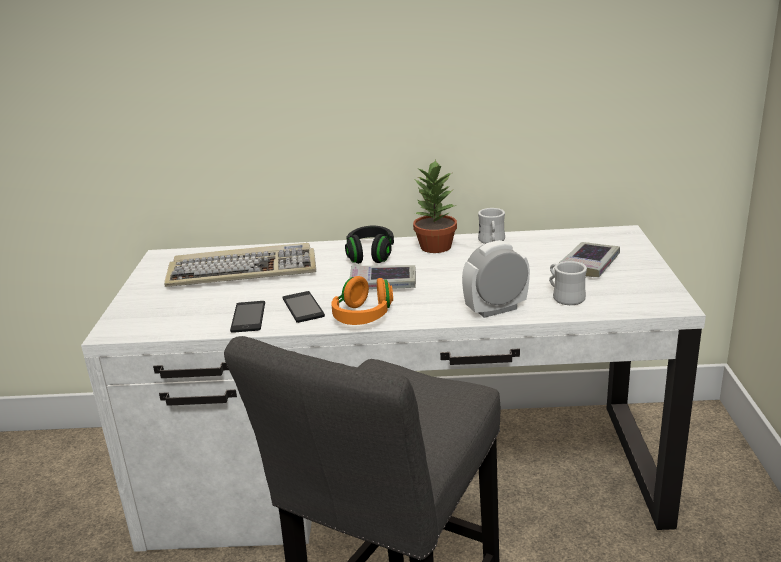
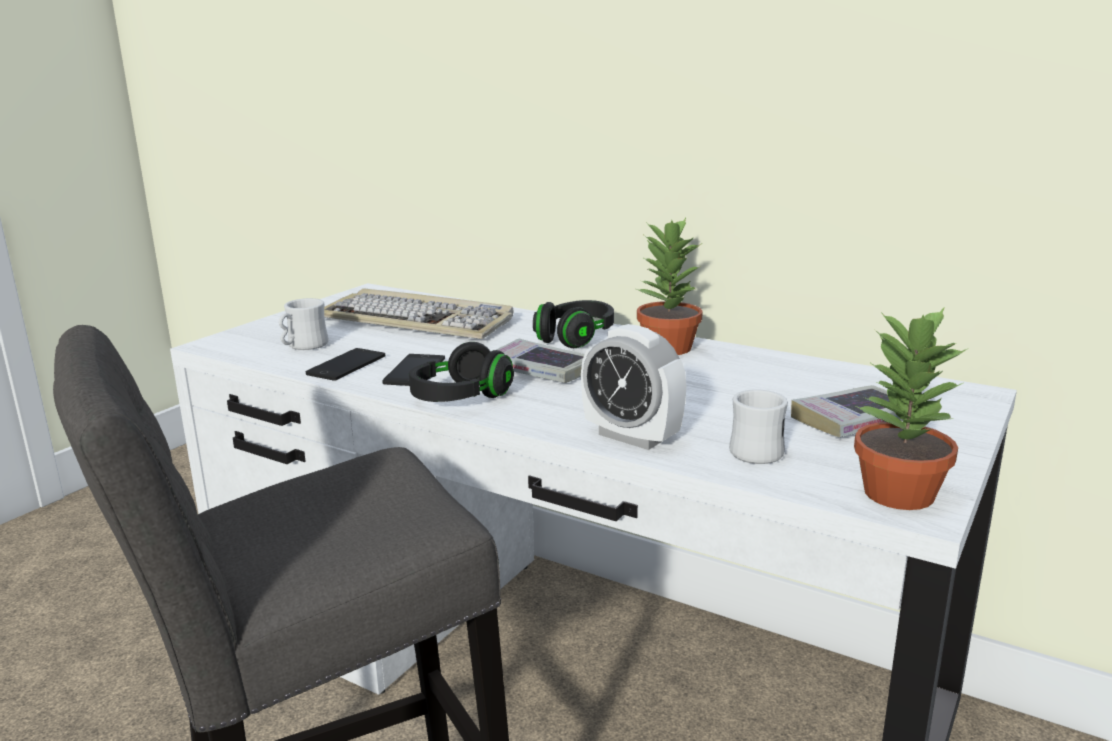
camera: 30 degrees right, 5 degrees down
orange headphones [331,276,393,325] -> black headphones [409,342,514,402]
alarm clock [462,240,530,318] -> alarm clock turned 150 degrees counterclockwise [581,324,686,450]
white mug [478,208,505,244] -> white mug moved to [279,298,329,350]
none -> potted plant [854,307,967,510]

